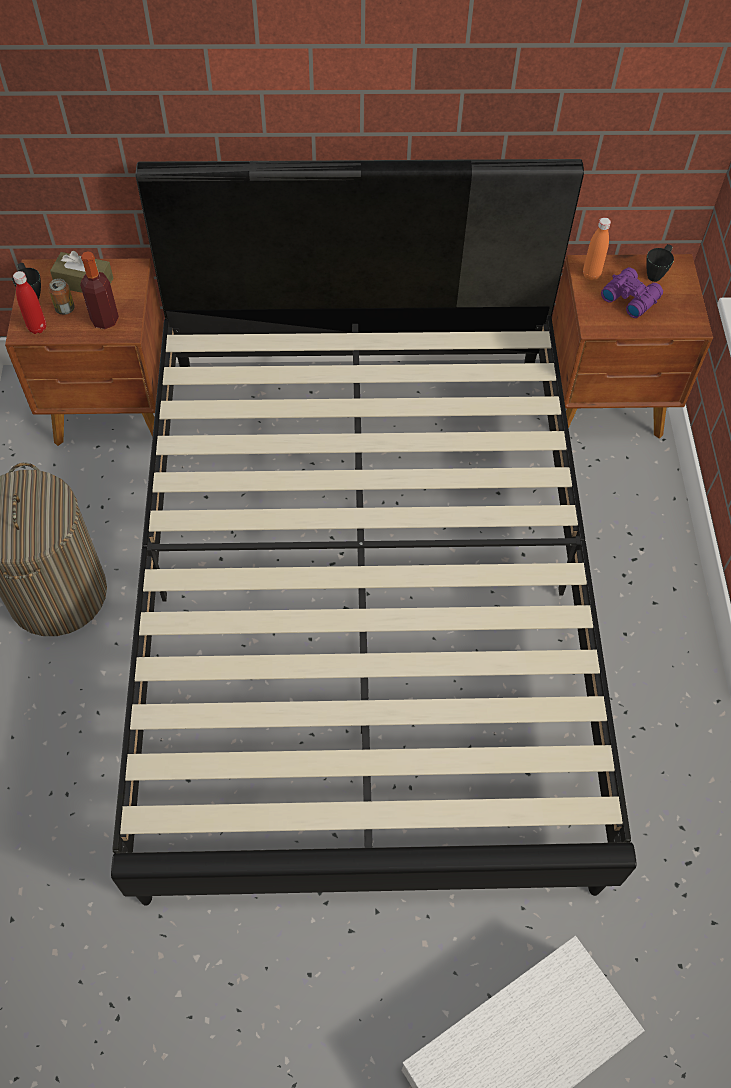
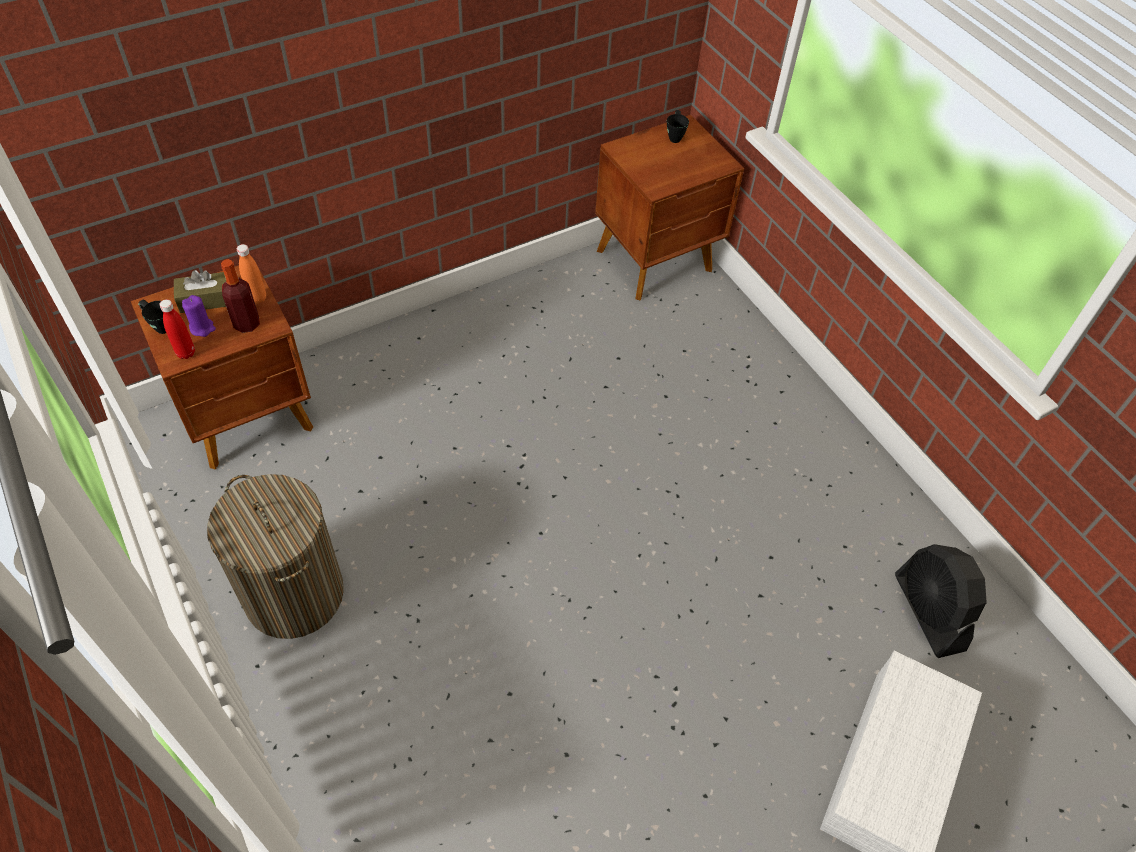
camera: 30 degrees left, 5 degrees down
can [49,278,75,315] -> purple candle [182,295,216,337]
black bed [111,159,637,906] -> none
orange bottle [583,217,611,280] -> orange bottle moved to [237,244,266,304]
purple binoculars [601,267,663,318] -> none
none -> black fan [895,544,987,658]

